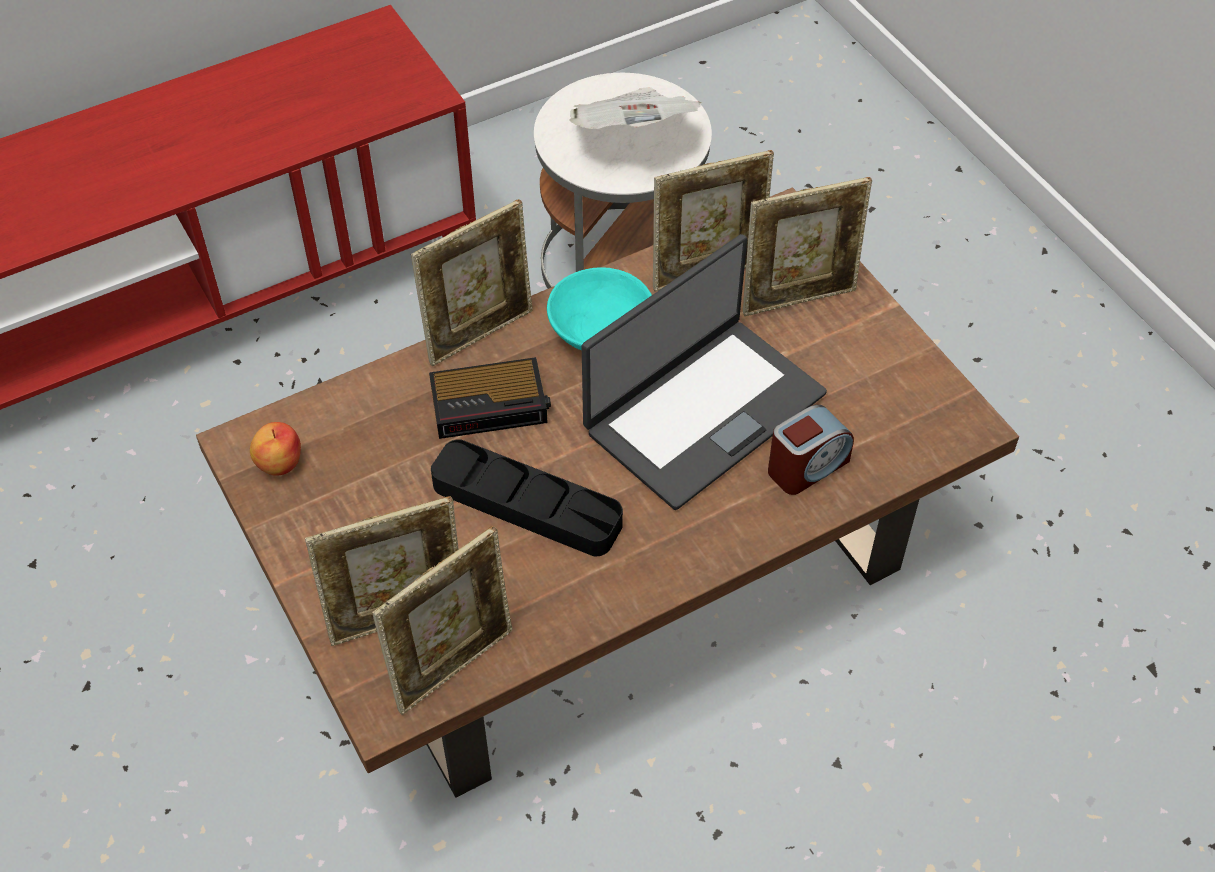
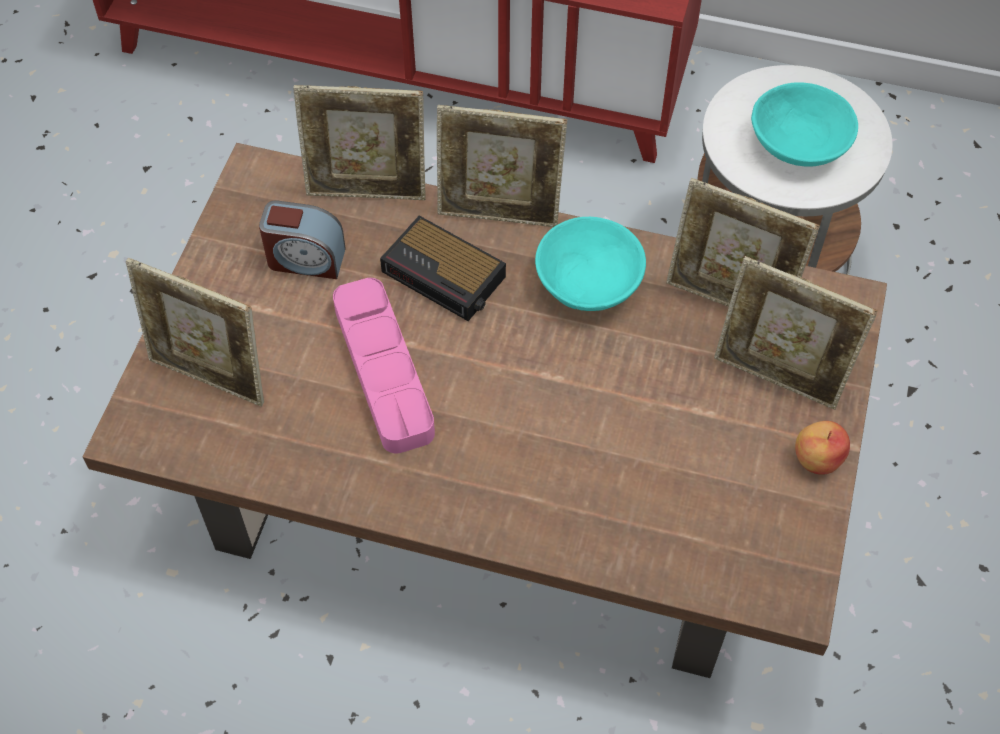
camera: 45 degrees right, 5 degrees up
apple [250,422,301,476] -> apple moved to [795,421,850,475]
picture frame [372,526,512,715] -> picture frame moved to [293,85,426,200]
black tray [431,439,623,556] -> pink tray [333,278,435,453]
newspaper [569,87,702,129] -> turquoise bowl [751,82,858,167]
laptop [582,234,827,510] -> none
alarm clock [768,405,854,495] -> alarm clock moved to [259,200,346,279]

